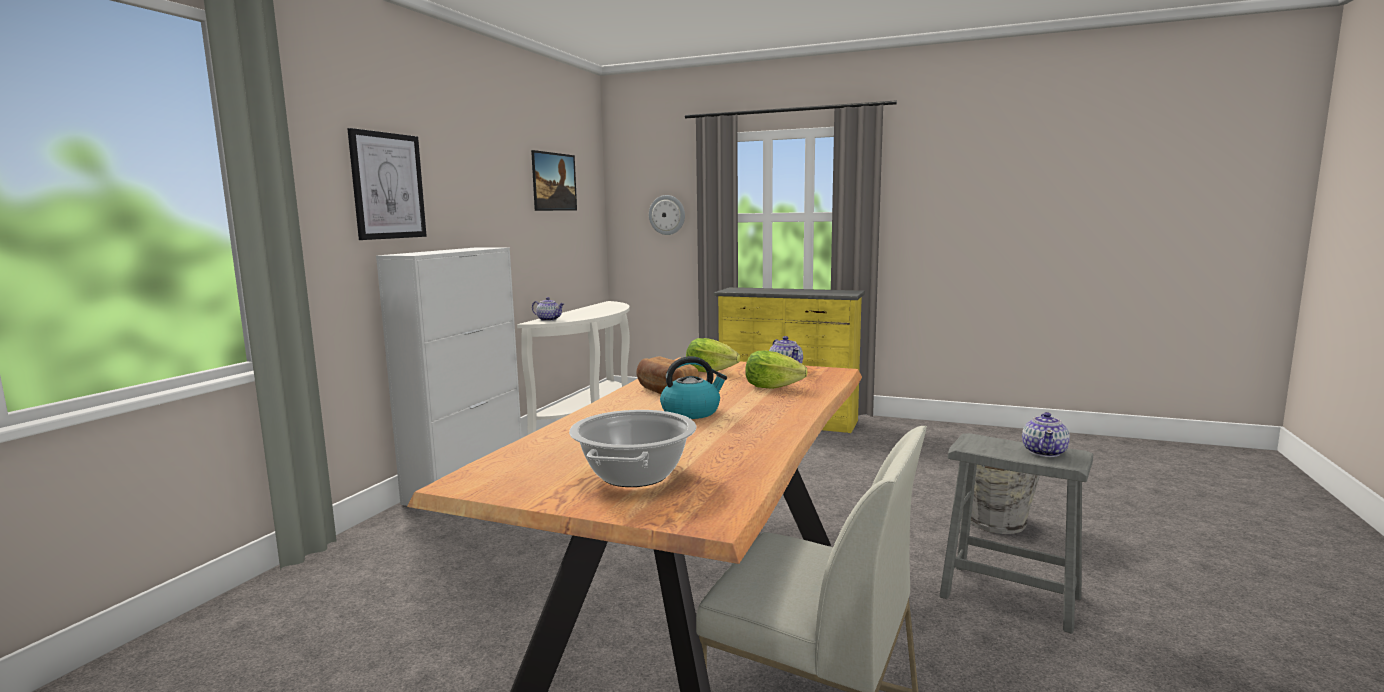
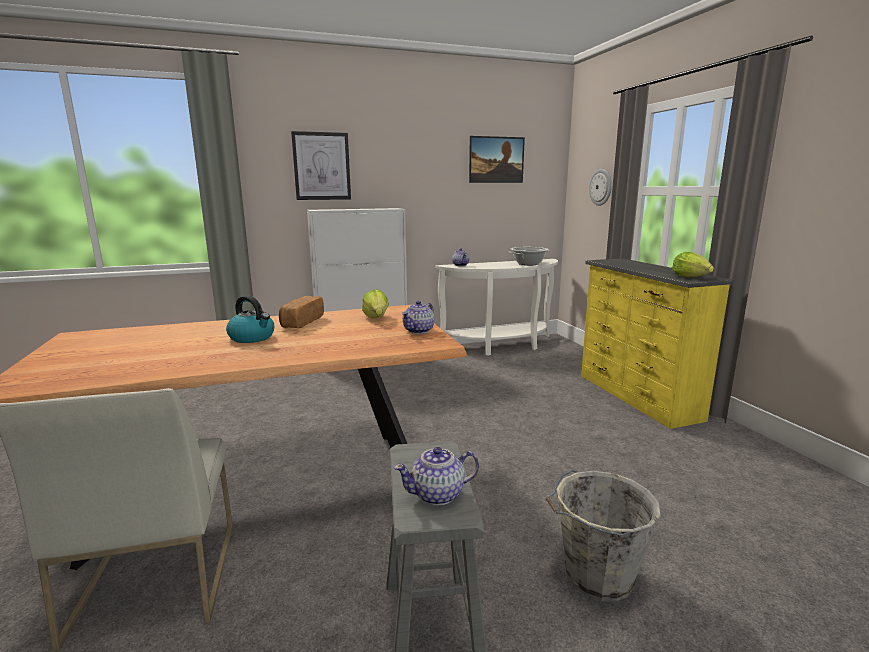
camera: 50 degrees right, 5 degrees up
cooking pot [569,410,697,487] -> cooking pot moved to [508,247,550,265]
lettuce [746,350,808,389] -> lettuce moved to [672,252,714,278]

